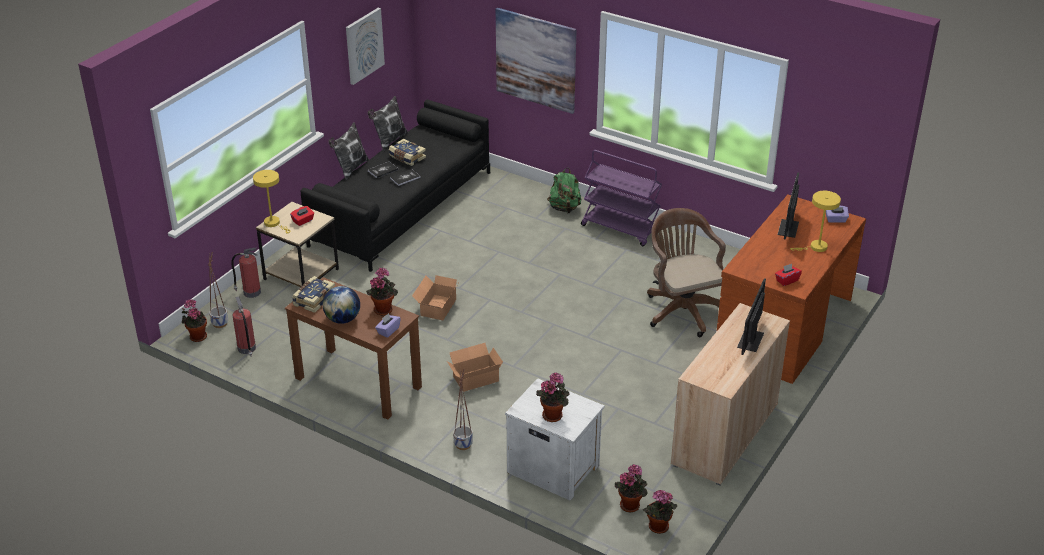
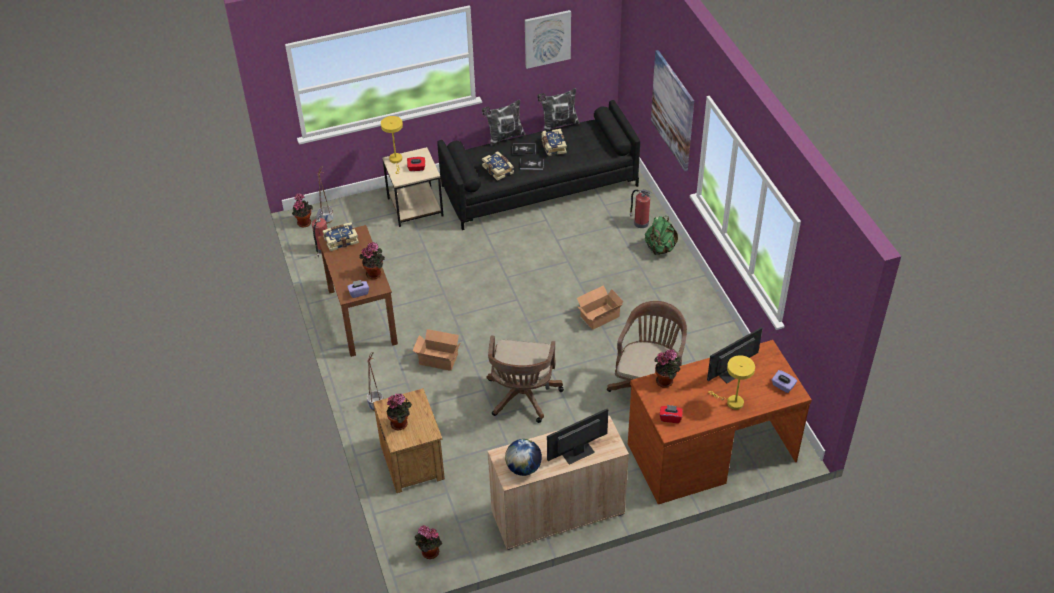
camera: 40 degrees right, 10 degrees up
fire extinguisher [231,248,261,298] -> fire extinguisher moved to [629,189,652,228]
globe [323,286,360,324] -> globe moved to [505,439,542,476]
cardboard box [412,275,458,320] -> cardboard box moved to [577,285,623,330]
white nightstand [505,378,605,501] -> brown nightstand [373,388,445,493]
purple cart [581,150,662,246] -> none
potted plant [615,464,647,512] -> potted plant moved to [654,349,681,388]
none -> book [482,151,514,181]
none -> brown office chair [487,335,564,423]

